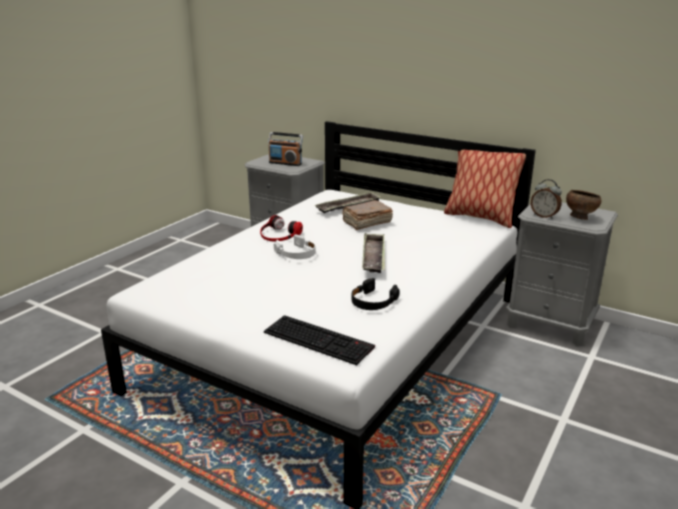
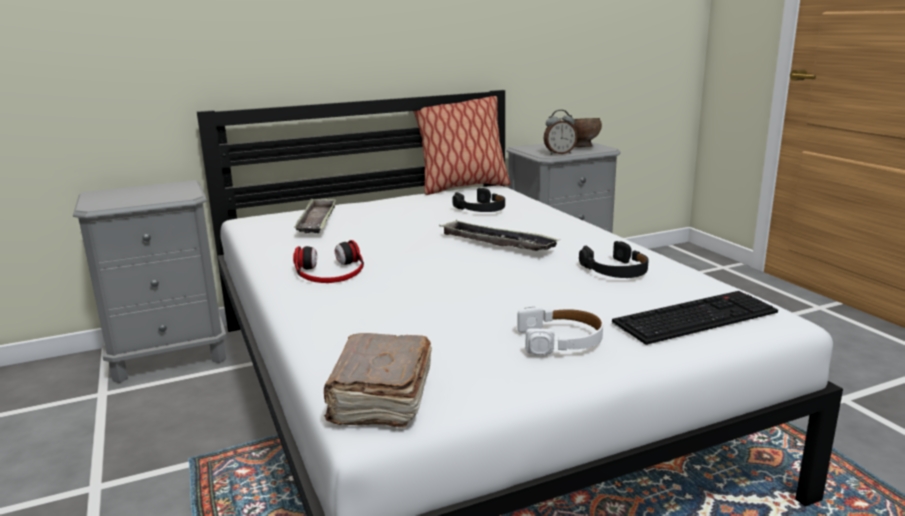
camera: 55 degrees left, 5 degrees down
radio [268,132,303,166] -> none
white headphones [274,234,315,259] -> white headphones moved to [517,307,603,355]
brown book [342,200,393,230] -> brown book moved to [324,333,432,428]
none -> black headphones [452,188,505,212]

